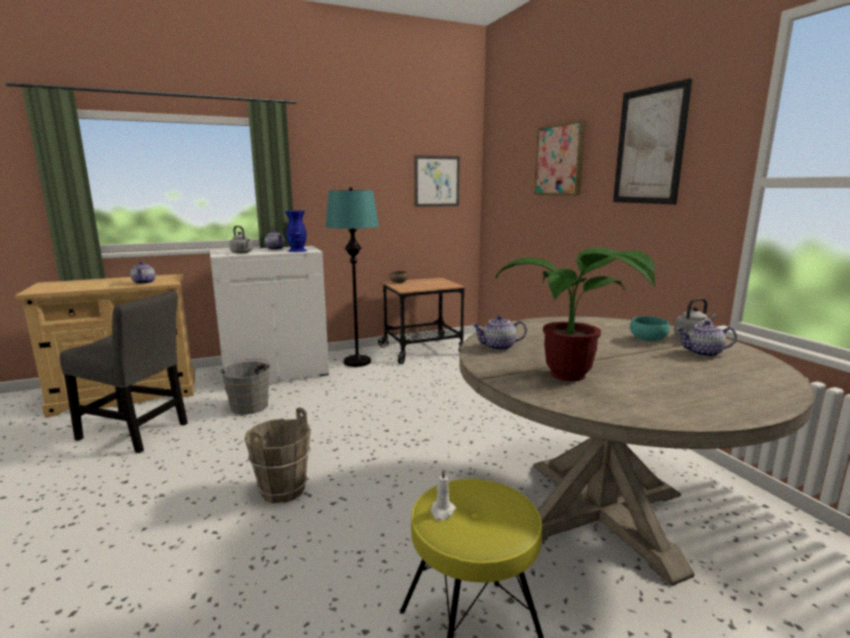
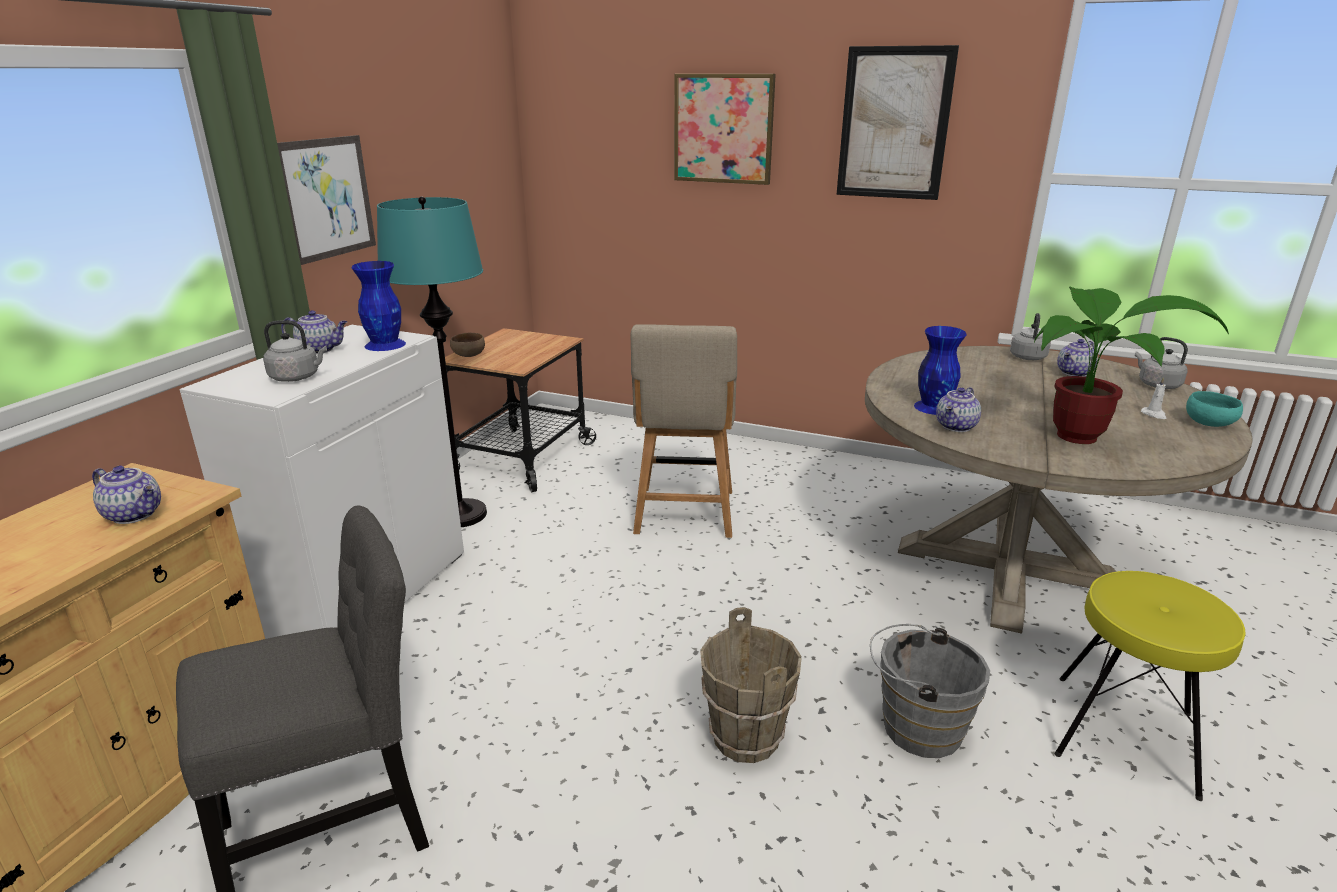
camera: 45 degrees left, 10 degrees up
grey bucket [220,358,273,415] -> grey bucket moved to [870,624,990,758]
picture [414,155,460,207] -> picture moved to [277,135,376,265]
white candle [431,469,456,521] -> white candle moved to [1141,377,1167,419]
turquoise bowl [630,316,670,341] -> turquoise bowl moved to [1186,391,1243,427]
none -> beige chair [630,324,737,538]
none -> blue vase [914,326,967,415]
none -> grey kettle [1135,337,1188,389]

